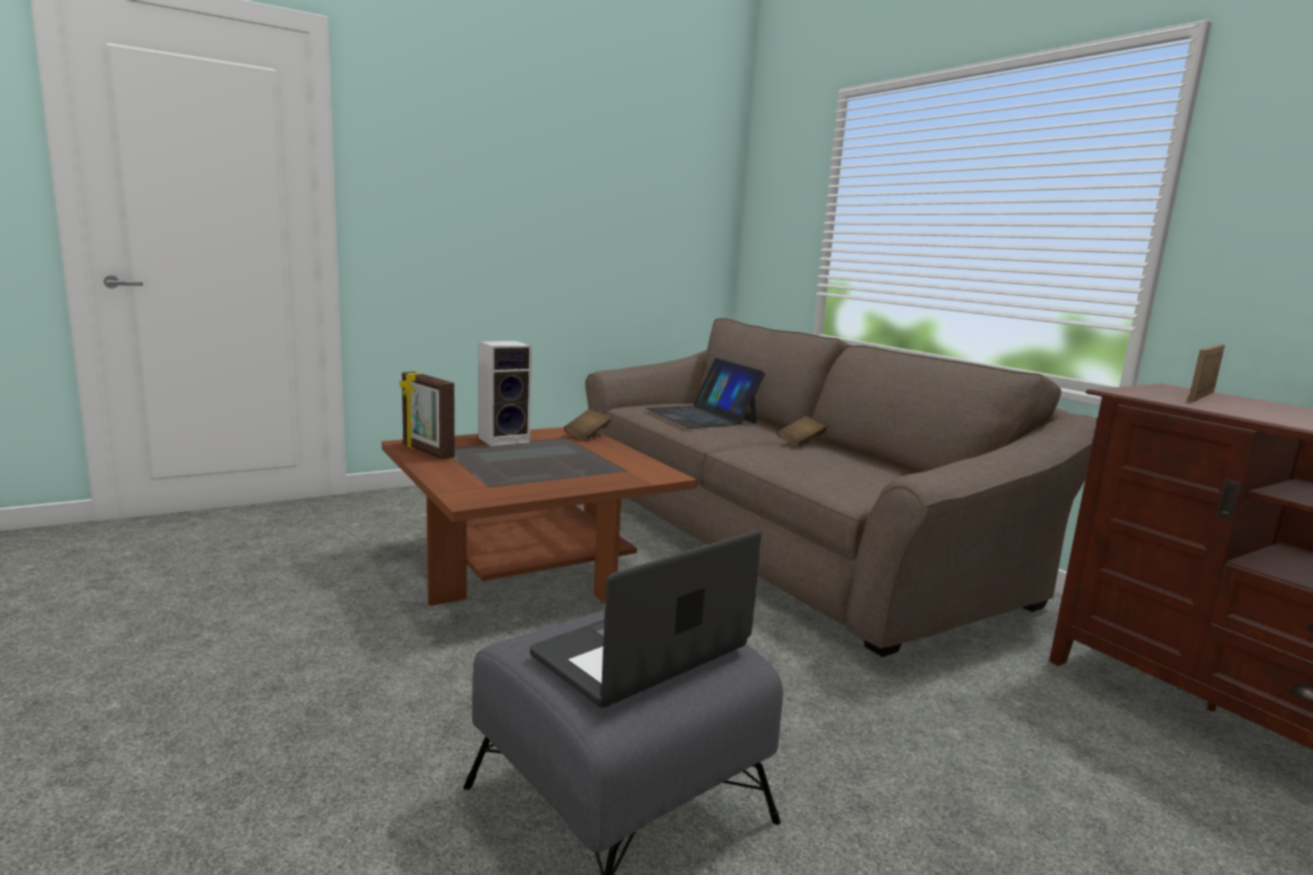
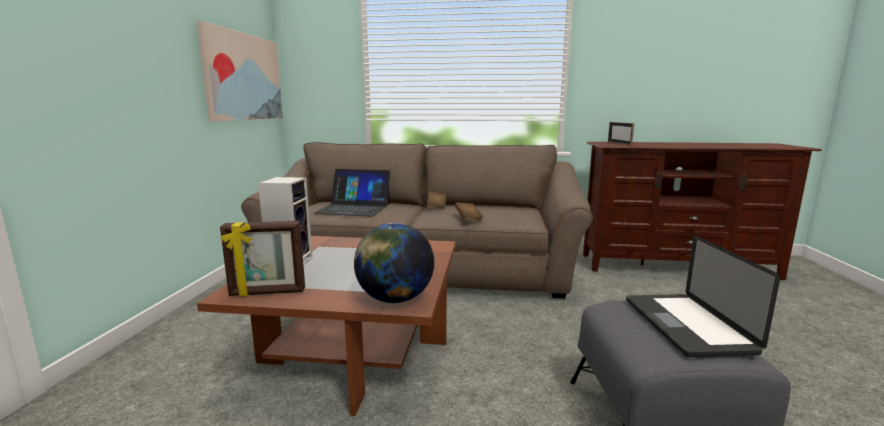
camera: 50 degrees left, 0 degrees up
brown book [564,409,612,441] -> brown book moved to [455,202,483,222]
none -> picture [197,21,283,121]
none -> globe [354,223,434,303]

